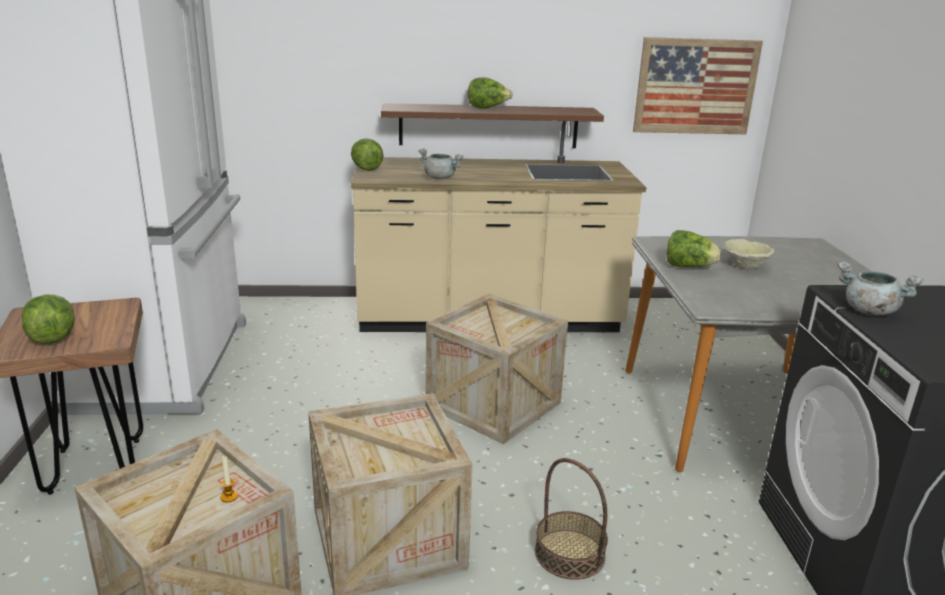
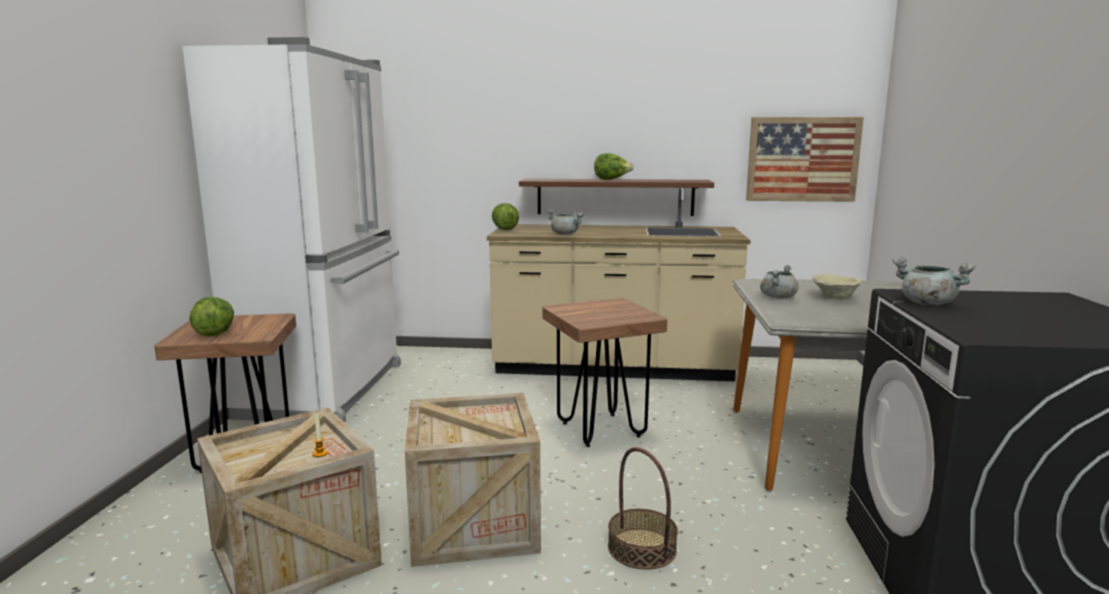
camera: 10 degrees right, 10 degrees down
crate [426,293,568,444] -> brown stool [543,298,667,447]
lettuce [666,230,721,267] -> grey cooking pot [760,265,799,299]

